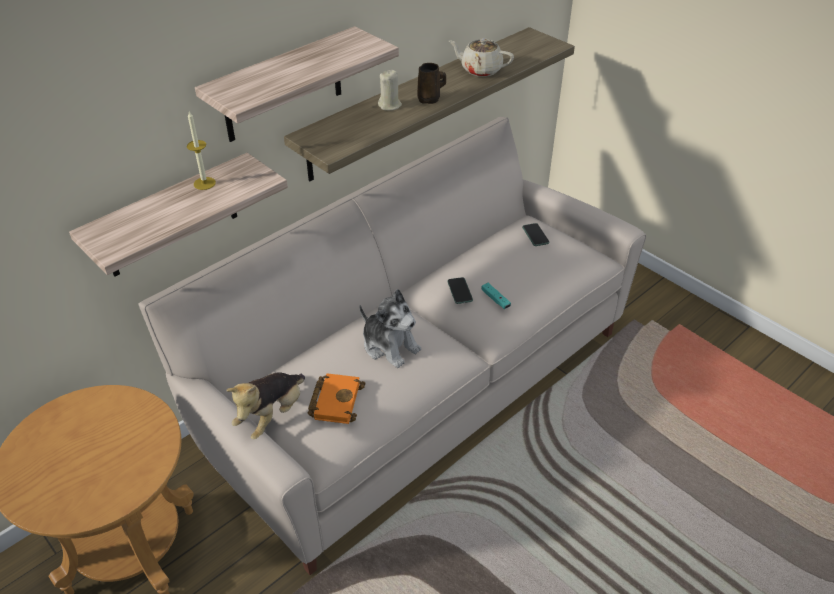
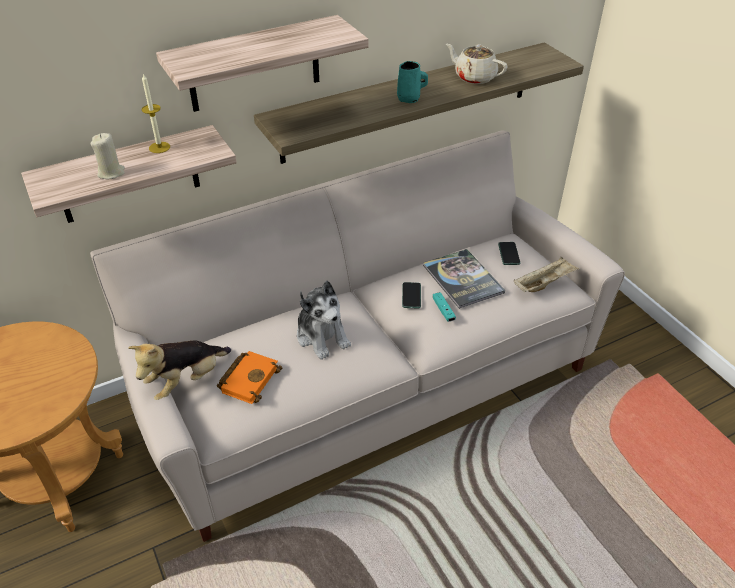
camera: 15 degrees right, 0 degrees up
beige candle [378,70,402,111] -> beige candle moved to [91,133,125,179]
brown mug [417,63,446,104] -> turquoise mug [397,61,428,103]
none -> book [423,249,505,309]
none -> beige tray [514,257,579,292]

